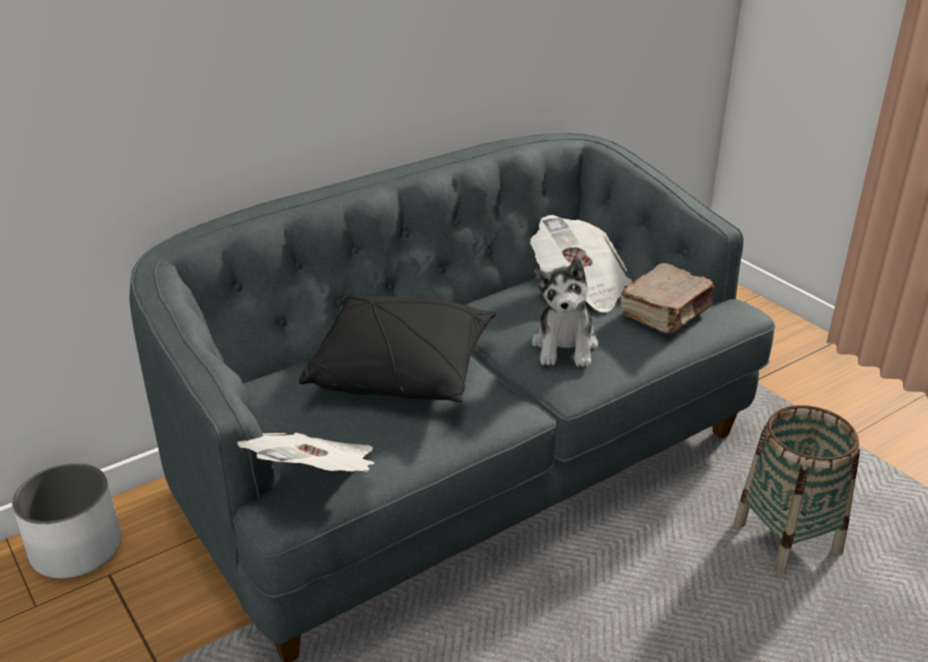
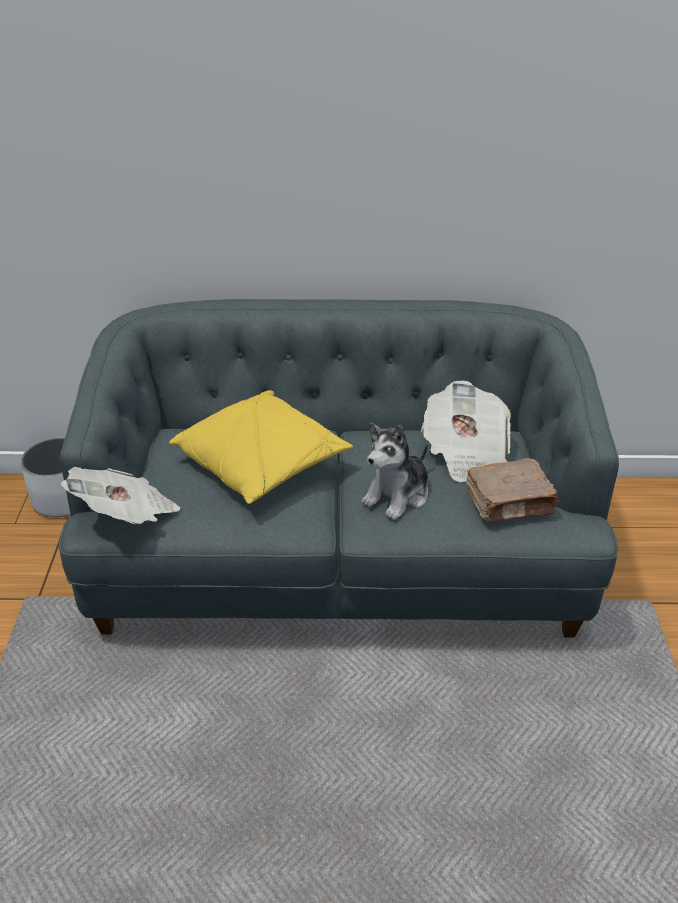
camera: 35 degrees right, 5 degrees up
black pillow [299,293,496,402] -> yellow pillow [169,390,353,504]
basket [734,405,860,574] -> none

